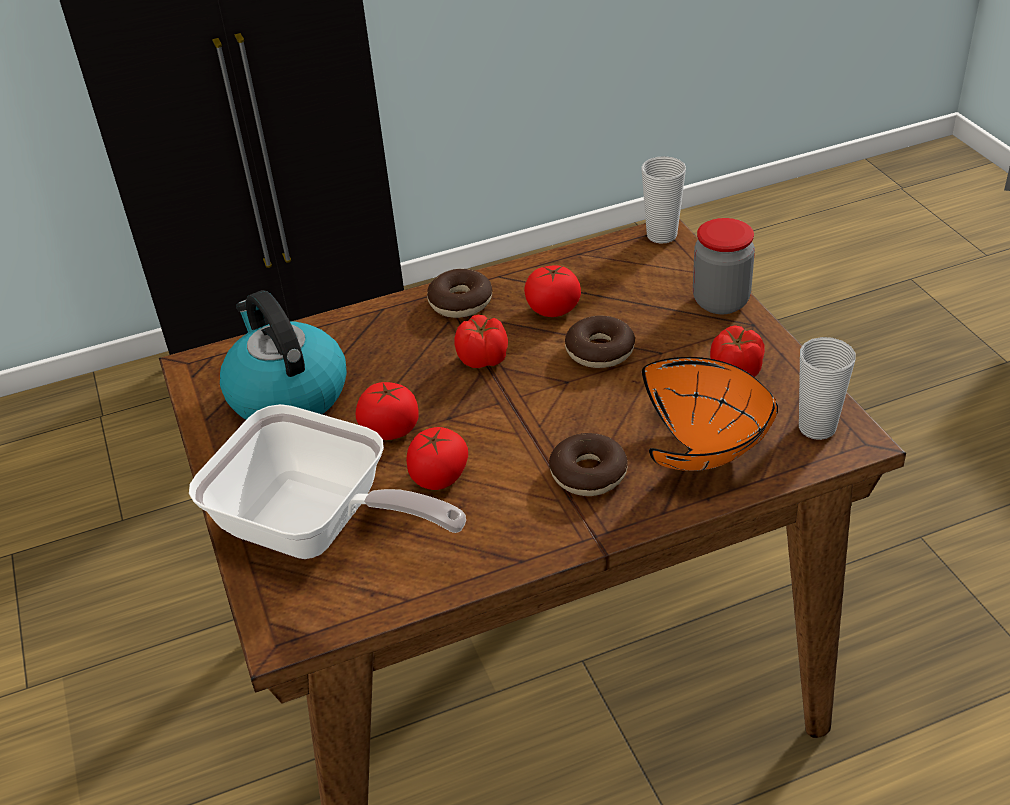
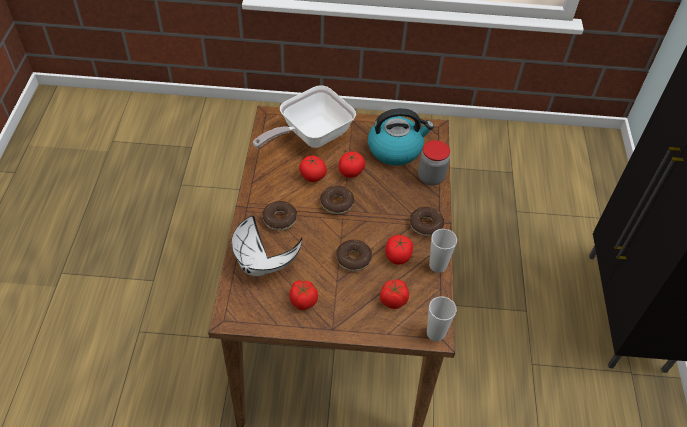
camera: 110 degrees right, 10 degrees up
tomato [454,315,508,368] -> tomato moved to [380,279,409,309]
orange bowl [642,357,778,471] -> white bowl [231,216,302,276]
jar [693,218,755,314] -> jar moved to [418,140,450,185]
cup [799,337,856,440] -> cup moved to [429,229,457,273]
none -> donut [320,186,354,214]

